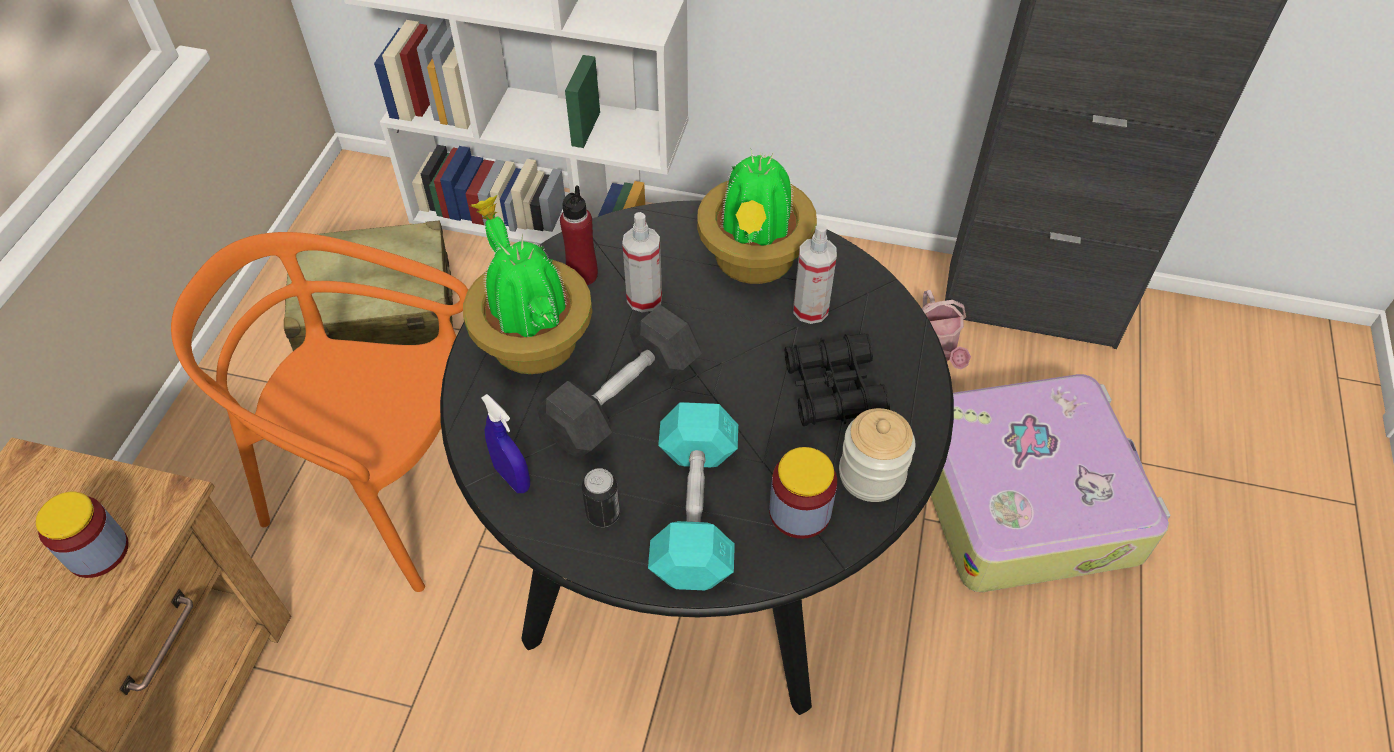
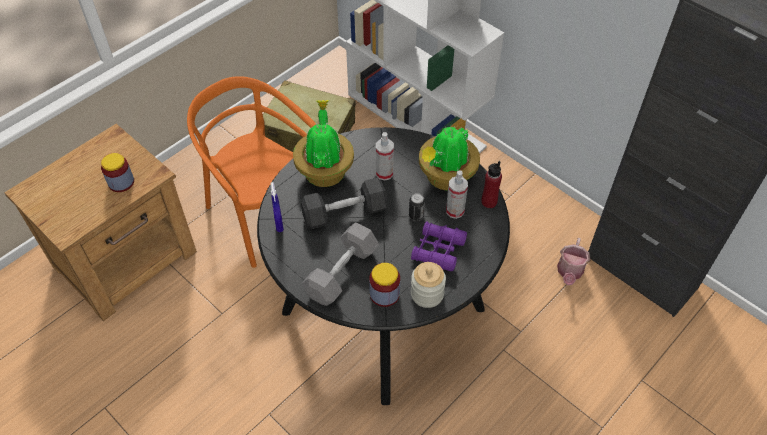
camera: 30 degrees right, 0 degrees up
red bottle [560,185,598,285] -> red bottle moved to [481,161,502,208]
can [582,468,620,527] -> can moved to [409,193,425,221]
turquoise dumbbell [648,402,738,590] -> grey dumbbell [302,222,379,306]
black binoculars [785,334,890,426] -> purple binoculars [411,221,467,271]
suitcase [931,374,1170,592] -> none

